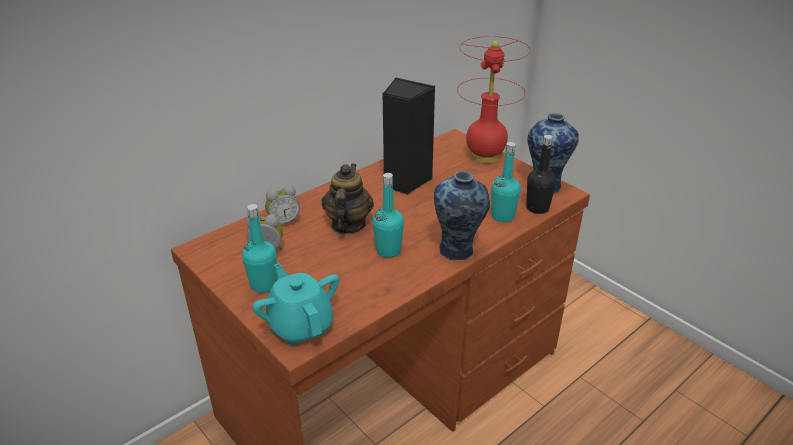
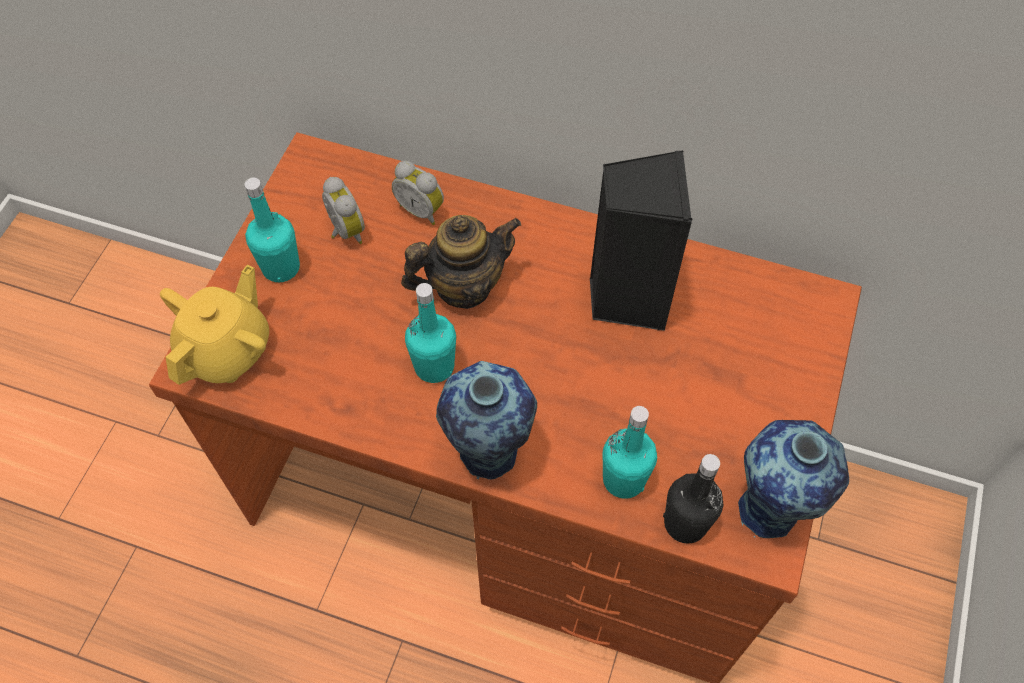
camera: 60 degrees right, 25 degrees up
turquoise teapot [252,263,339,345] -> yellow teapot [160,265,269,385]
red table lamp [457,36,531,163] -> none

